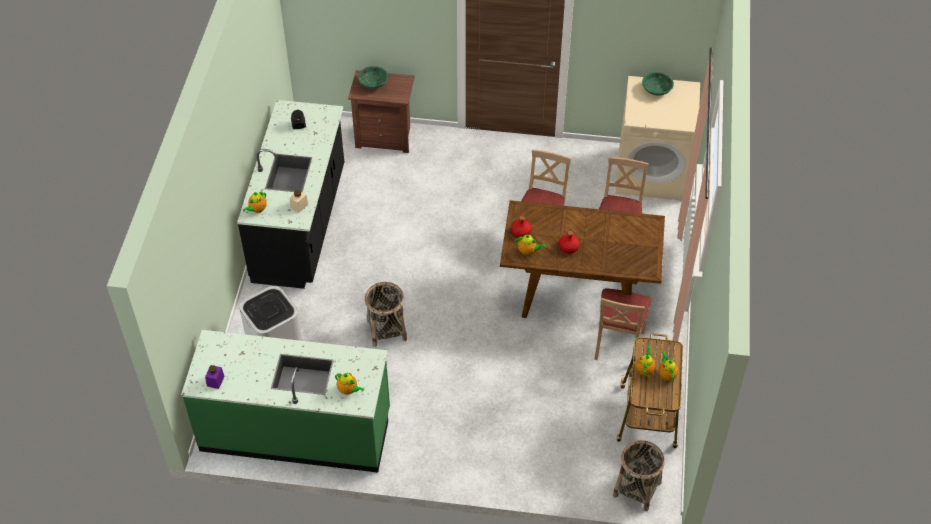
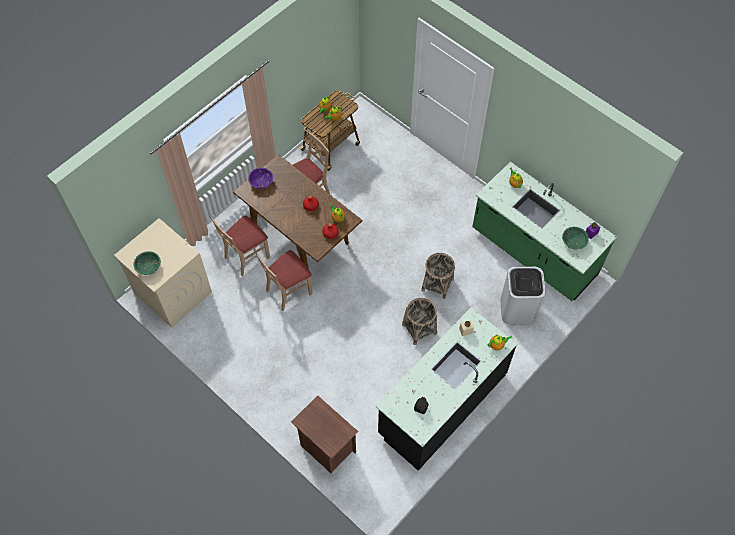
camera: 145 degrees left, 10 degrees up
green bowl [358,66,388,89] -> green bowl moved to [562,227,589,250]
basket [613,440,665,511] -> basket moved to [402,298,437,345]
none -> purple bowl [248,168,273,189]

